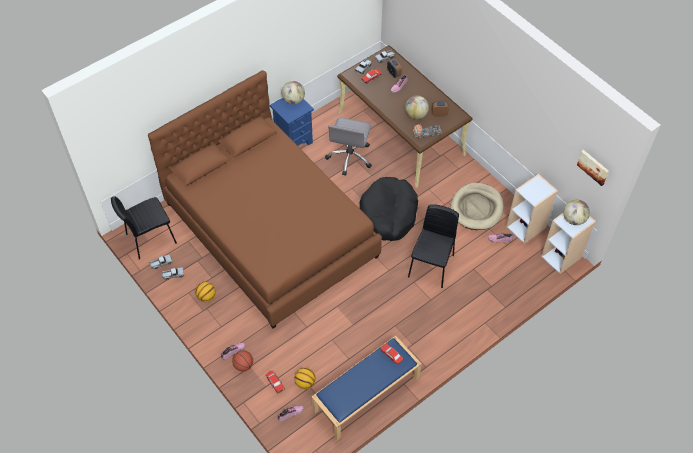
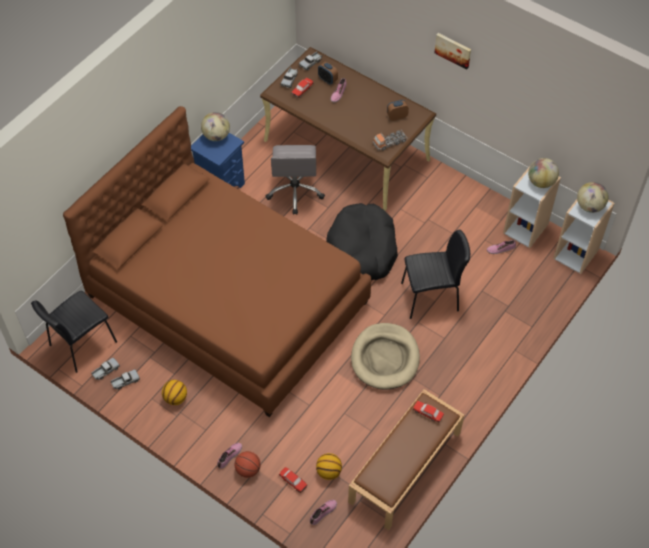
camera: 15 degrees left, 0 degrees up
blue bench [312,336,422,440] -> brown bench [348,389,464,530]
globe [405,96,429,120] -> globe moved to [528,158,559,188]
black chair [408,204,459,288] -> black chair turned 75 degrees clockwise [401,230,470,319]
beige dog bed [451,183,504,230] -> beige dog bed moved to [351,323,420,390]
picture [577,150,609,186] -> picture moved to [435,33,471,70]

